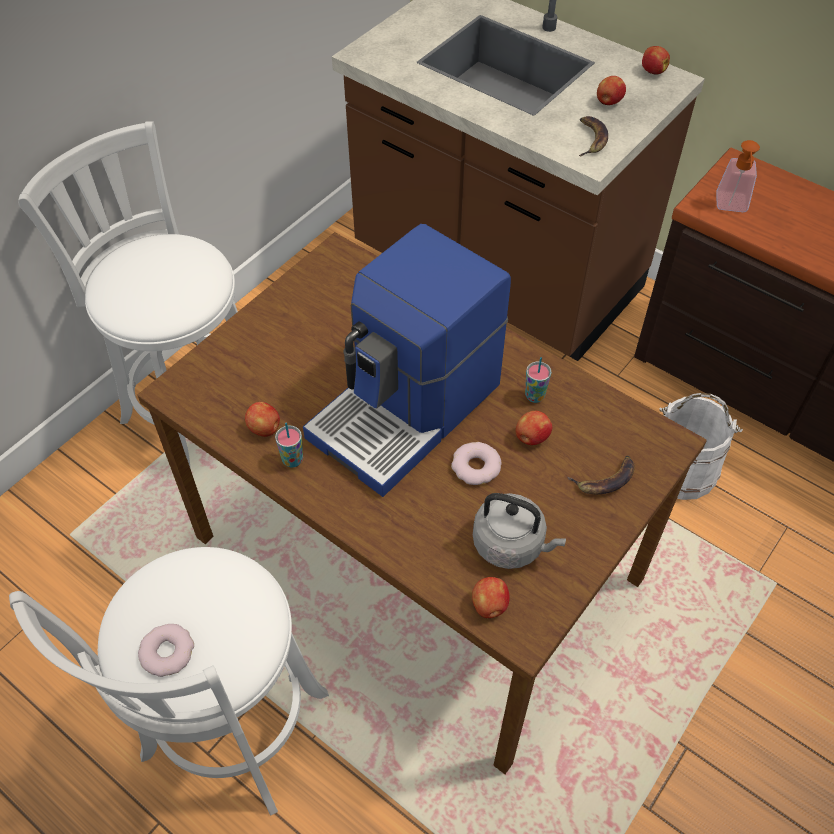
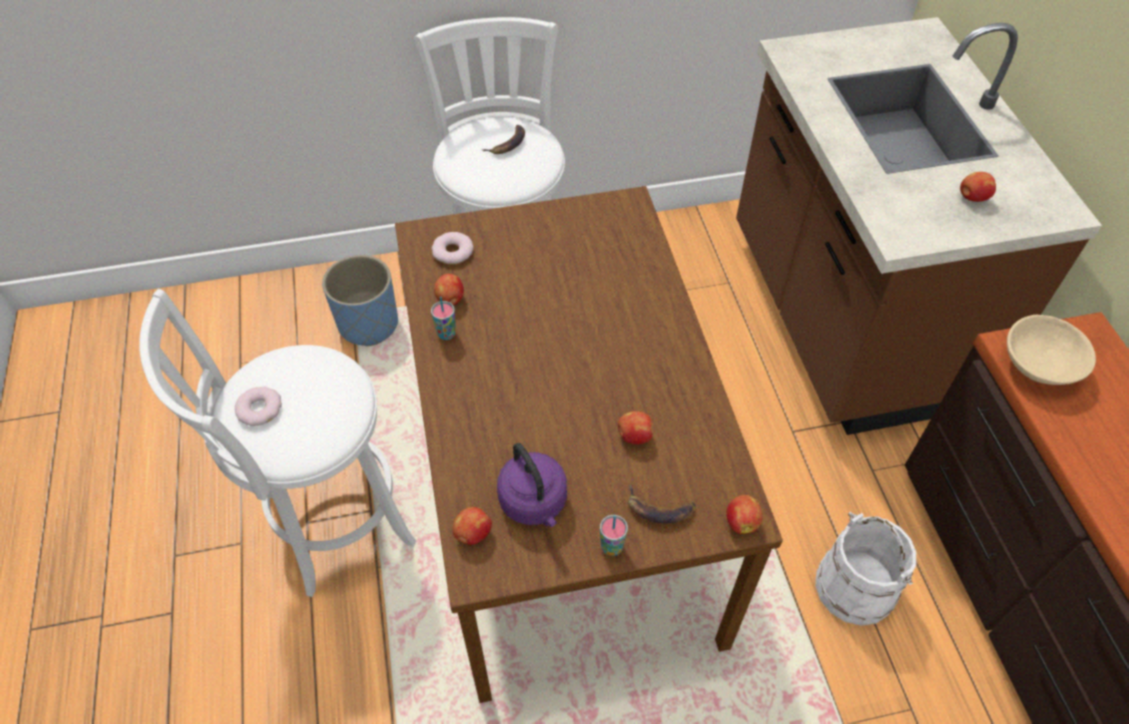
camera: 40 degrees right, 0 degrees up
coffee machine [303,224,511,497] -> none
donut [451,442,502,485] -> donut moved to [431,232,474,264]
grey kettle [473,493,566,569] -> purple kettle [497,443,567,527]
cup [525,357,552,403] -> cup moved to [600,515,628,556]
banana [579,116,608,156] -> banana moved to [482,125,525,154]
apple [642,46,670,75] -> apple moved to [726,495,763,534]
soap dispenser [716,140,760,212] -> beige bowl [1007,315,1096,385]
none -> blue planter [322,255,398,346]

